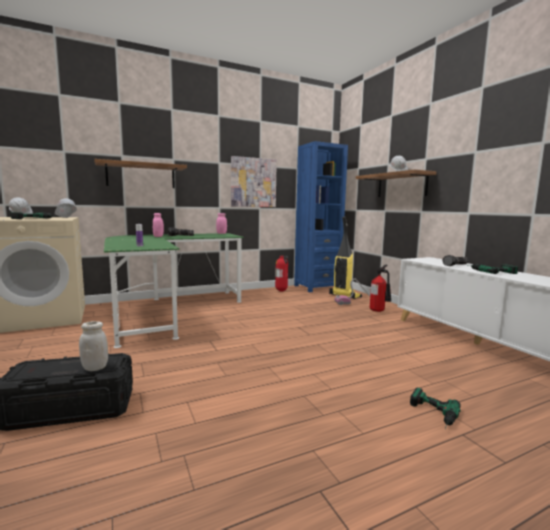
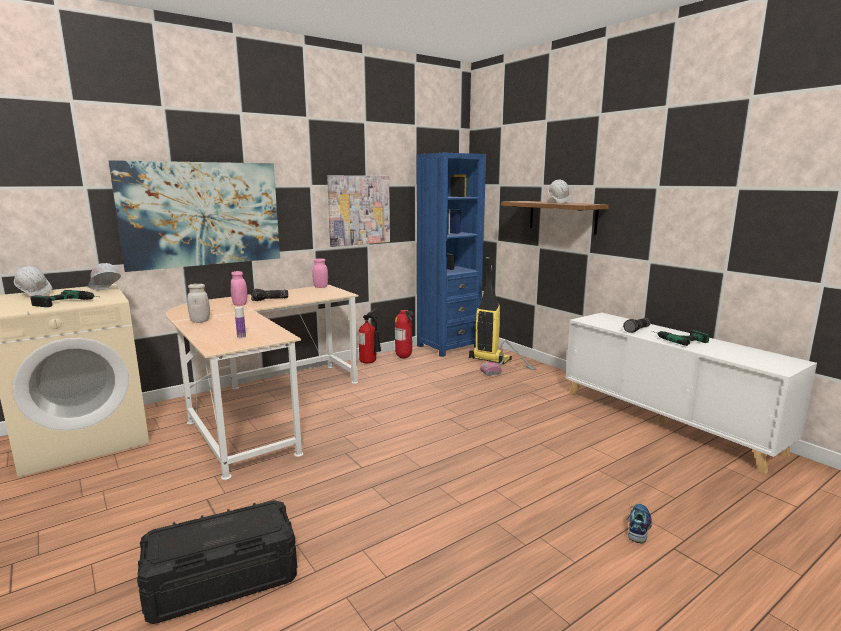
camera: 10 degrees left, 5 degrees up
white jar [79,321,108,371] -> white jar moved to [187,284,210,323]
shelf [94,159,187,188] -> picture [109,160,280,272]
green desk [104,233,244,348] -> beige desk [166,285,358,480]
fire extinguisher [370,265,391,312] -> fire extinguisher moved to [358,308,381,364]
power drill [410,387,461,429] -> shoe [627,504,652,544]

